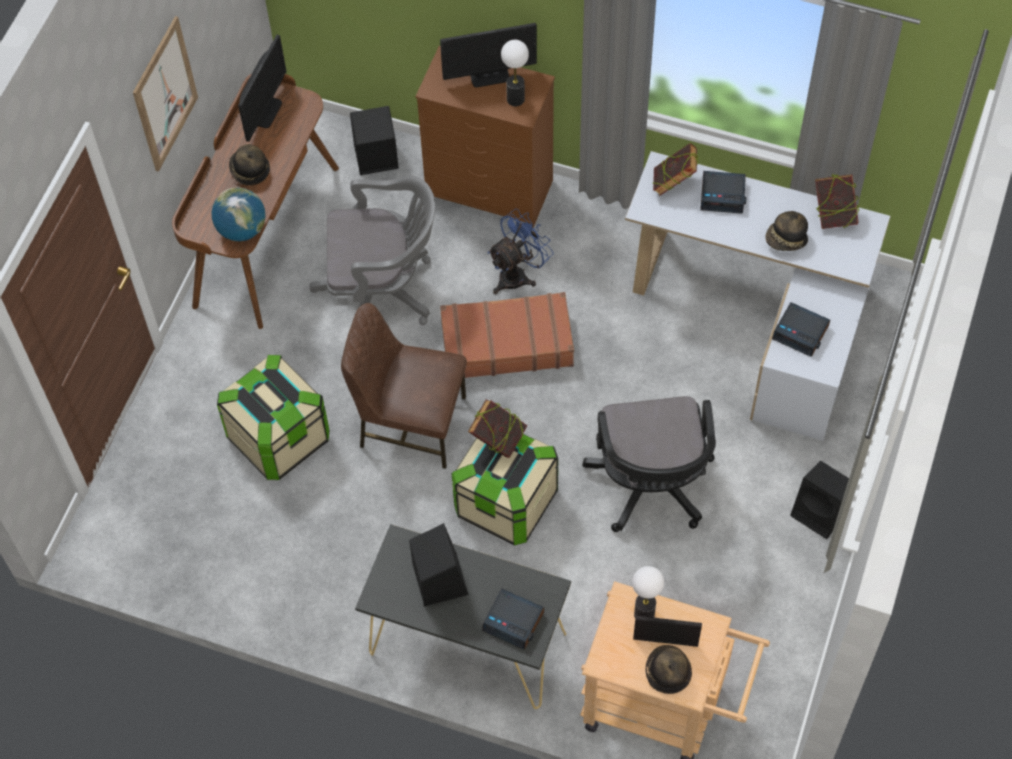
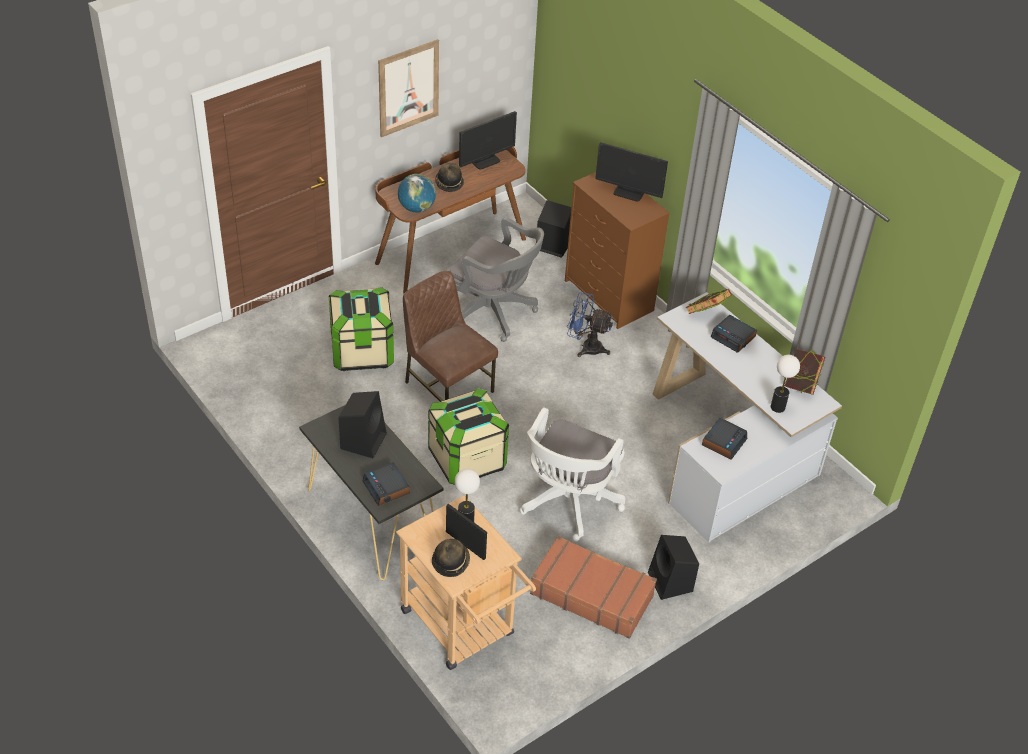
camera: 30 degrees right, 15 degrees down
brown suitcase [440,292,574,378] -> brown suitcase moved to [530,536,657,639]
book [468,400,527,458] -> none
blue fan [487,209,554,294] -> blue fan turned 150 degrees counterclockwise [567,292,613,357]
table lamp [501,40,529,106] -> table lamp moved to [771,355,800,413]
black office chair [582,396,716,532] -> white office chair [520,407,626,542]
hat [766,211,808,251] -> none
alarm clock [772,302,830,357] -> alarm clock turned 120 degrees counterclockwise [702,418,747,460]

